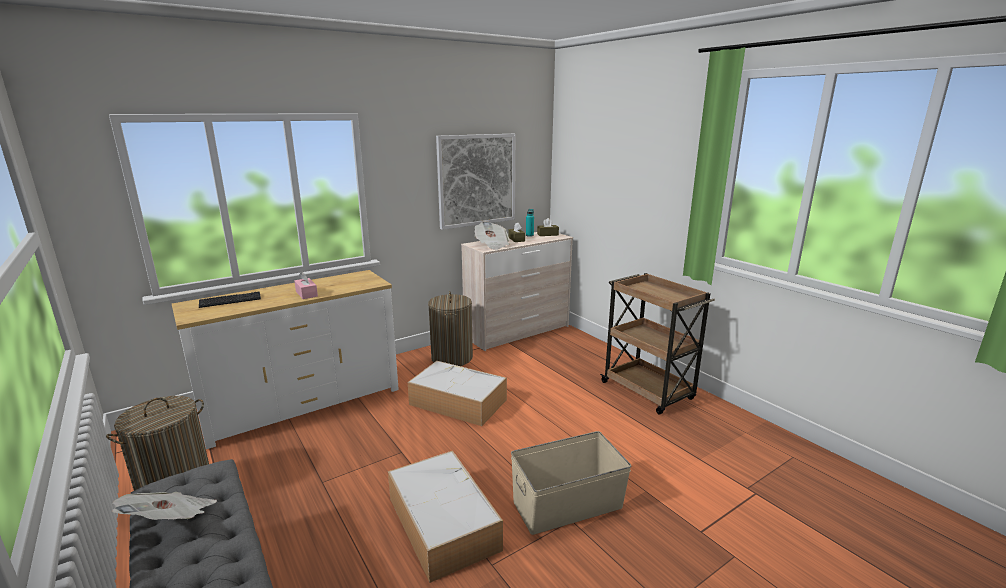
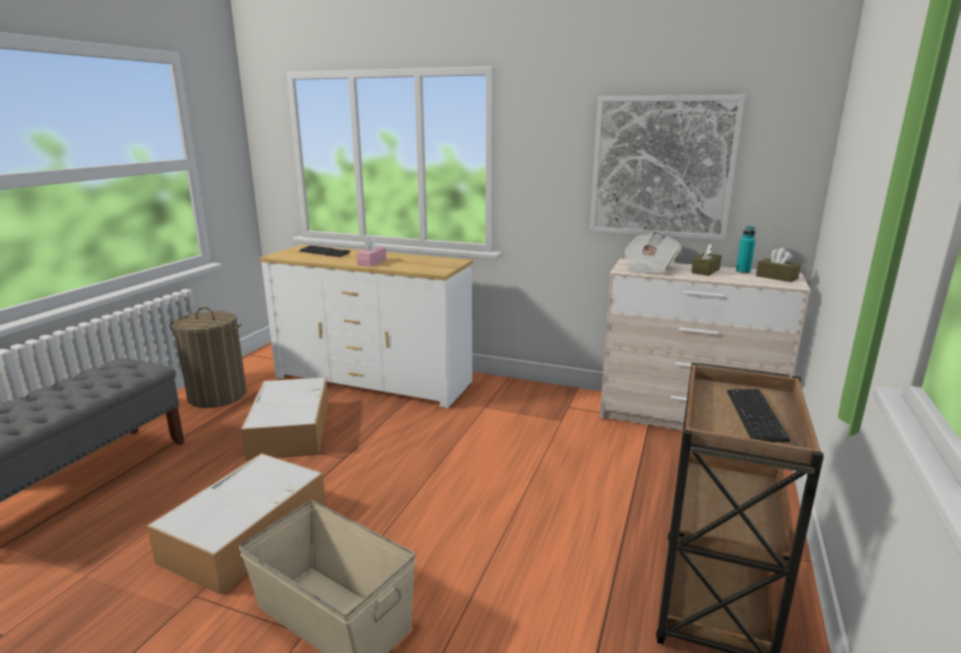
camera: 55 degrees right, 0 degrees up
newspaper [111,492,217,520] -> none
storage box [408,361,507,426] -> storage box moved to [241,377,329,460]
laundry basket [428,291,473,366] -> none
none -> keyboard [727,389,791,442]

